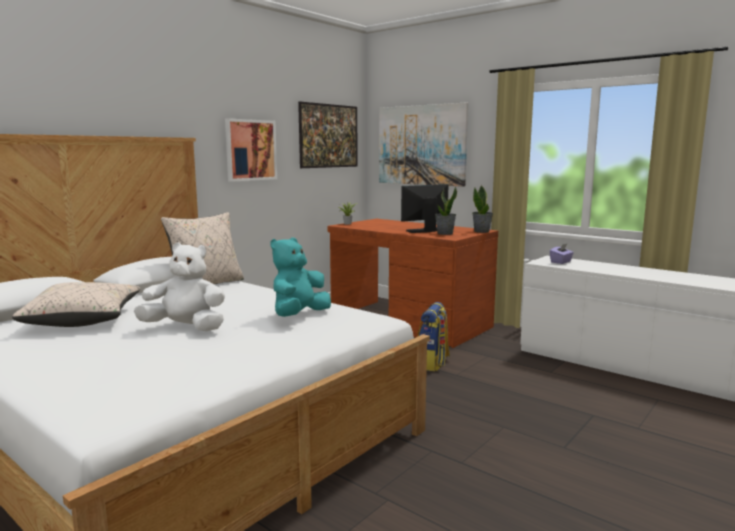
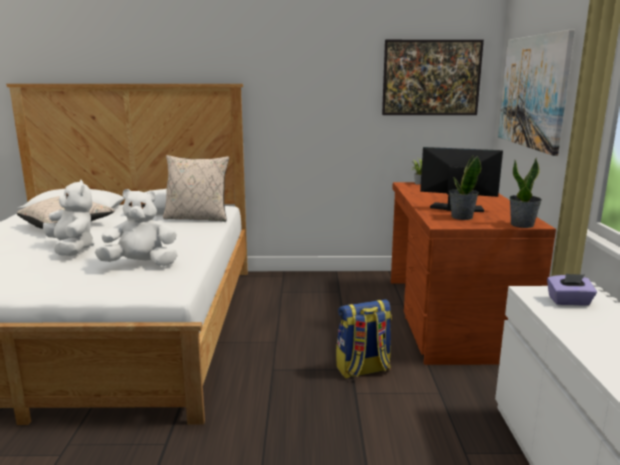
camera: 50 degrees right, 5 degrees up
picture [225,118,277,182] -> none
turquoise plush toy [270,237,331,317] -> white plush toy [95,189,178,266]

